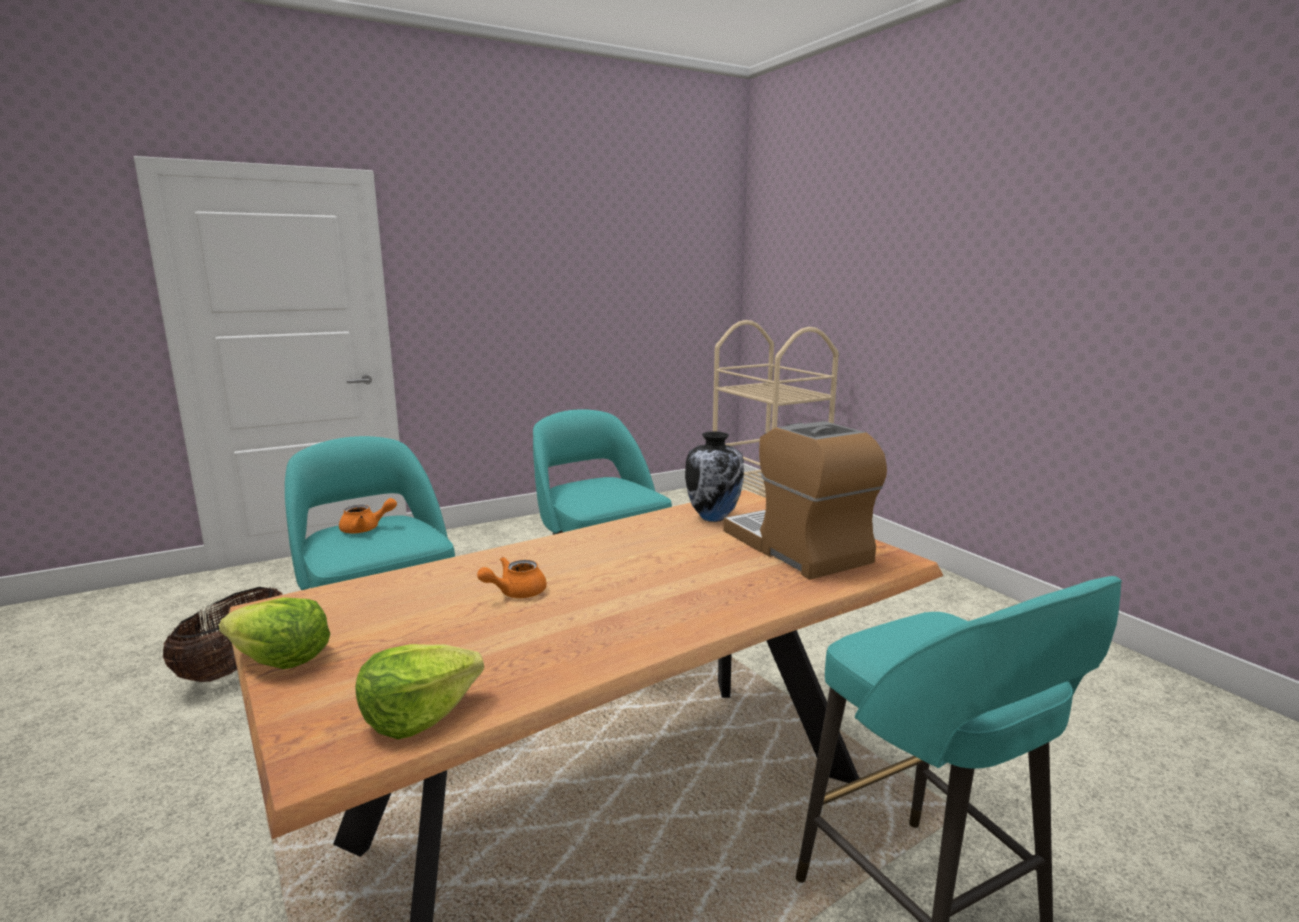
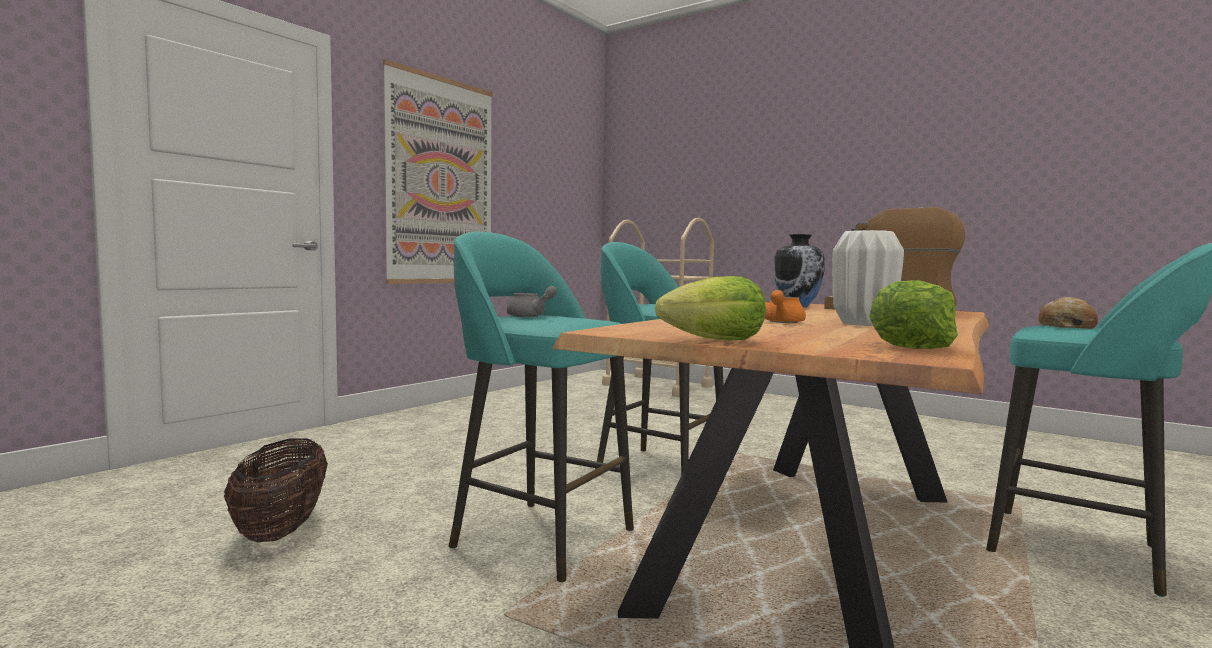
camera: 25 degrees left, 10 degrees down
orange teapot [339,498,397,533] -> grey teapot [507,286,557,317]
none -> picture [383,59,492,284]
none -> white vase [832,230,904,326]
none -> bread [1038,297,1098,329]

